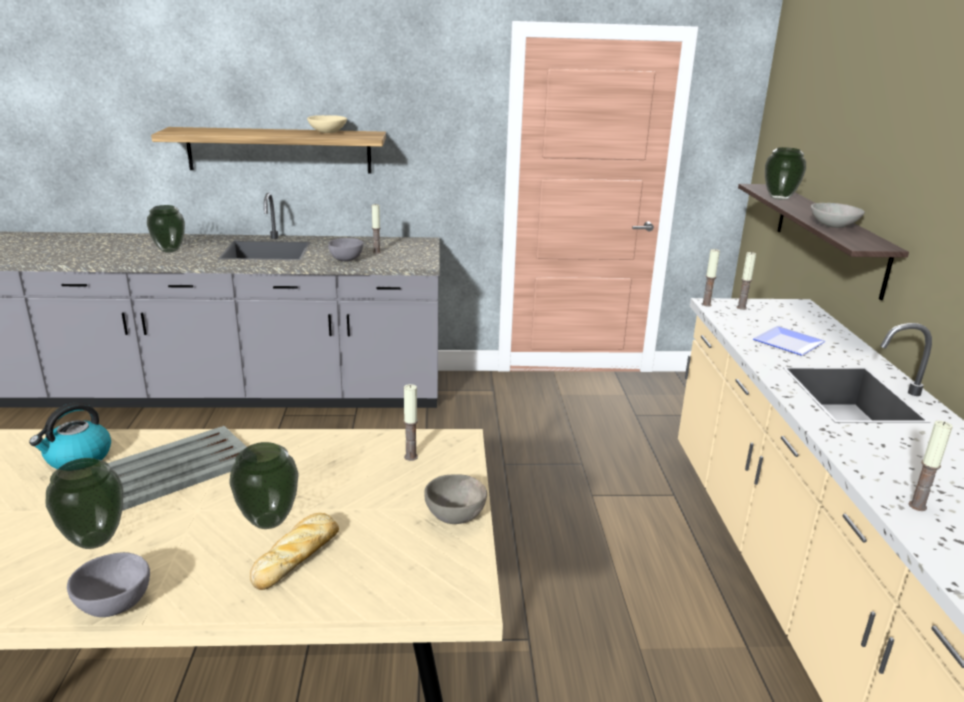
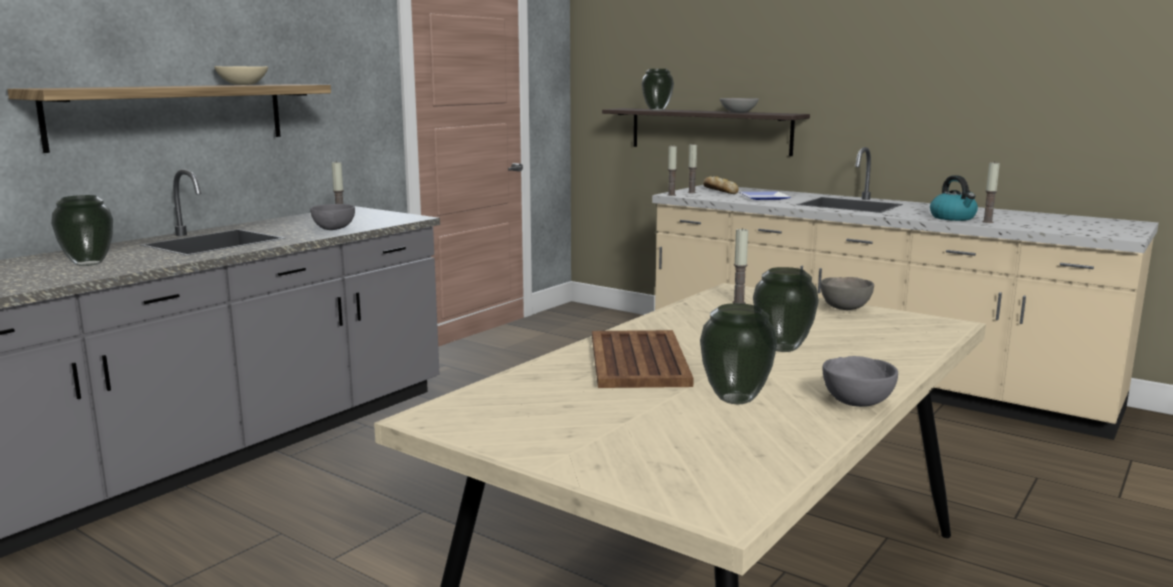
camera: 50 degrees left, 10 degrees down
kettle [29,402,111,469] -> kettle moved to [930,175,978,221]
grey tray [108,426,247,511] -> brown tray [592,330,694,388]
bread [250,513,339,590] -> bread moved to [703,176,739,194]

